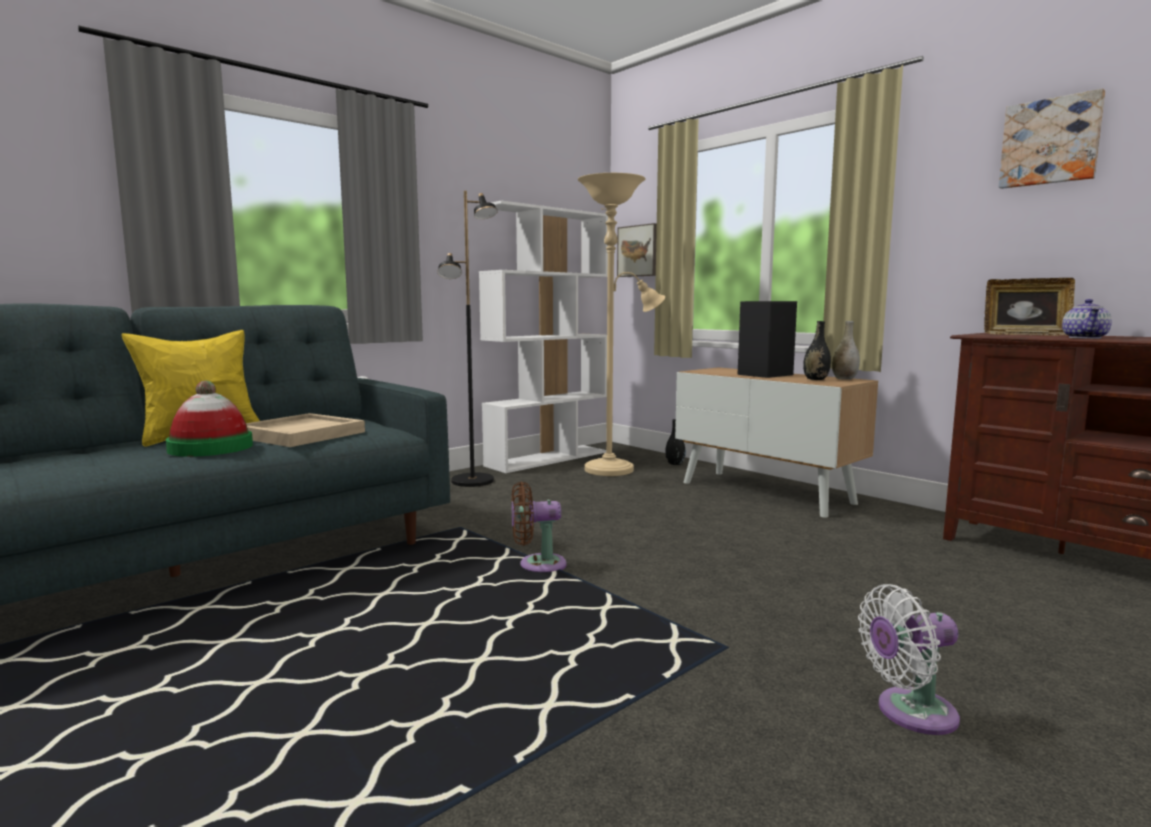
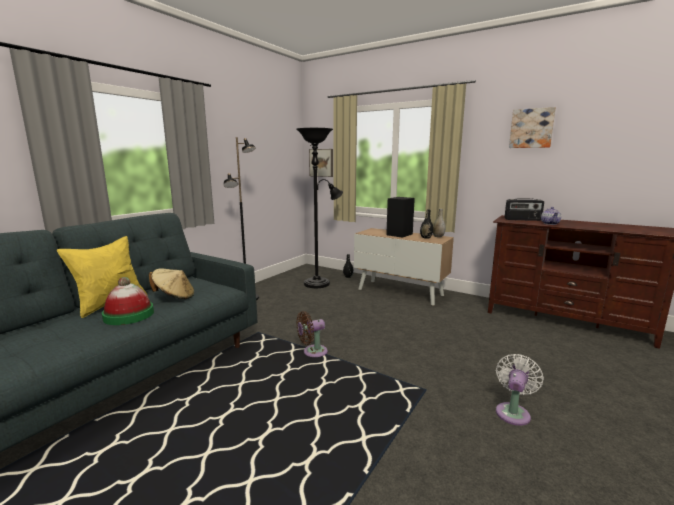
camera: 15 degrees left, 5 degrees up
beige tray [246,413,365,447] -> beige hat [149,268,194,299]
white bookcase [477,201,608,473] -> none
beige floor lamp [578,173,665,476] -> black floor lamp [296,128,343,288]
white fan [858,584,960,735] -> white fan turned 150 degrees clockwise [496,354,544,426]
picture frame [984,278,1075,336] -> radio [505,198,544,221]

